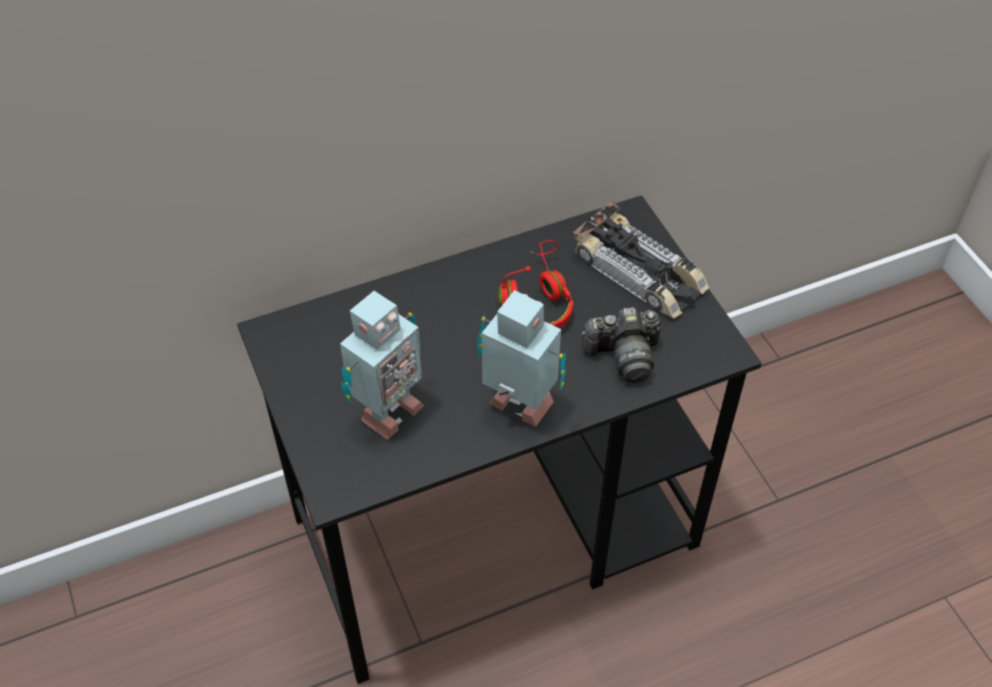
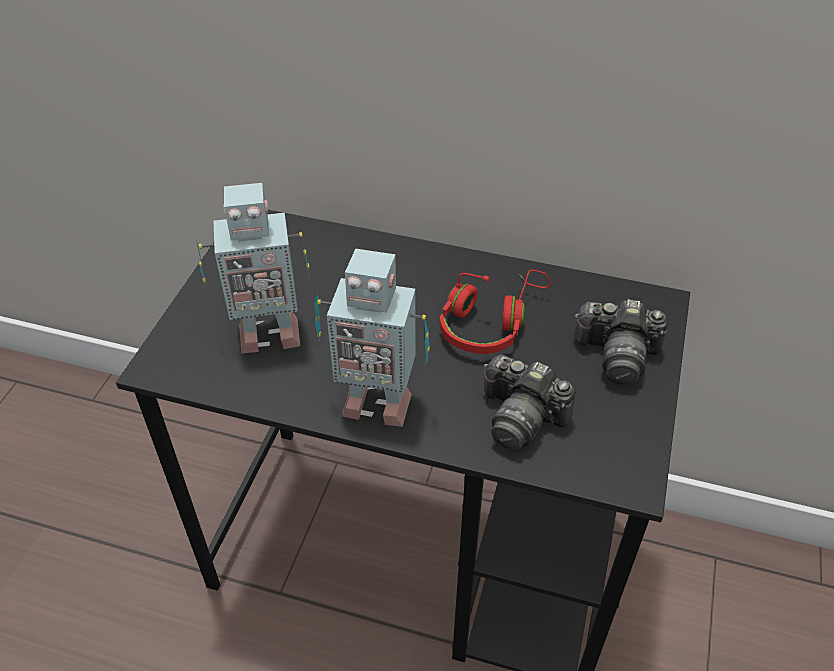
camera: 40 degrees right, 5 degrees down
toy robot [477,290,566,427] -> toy robot turned 120 degrees clockwise [314,249,430,427]
toy car [573,201,709,318] -> camera [574,299,668,385]

